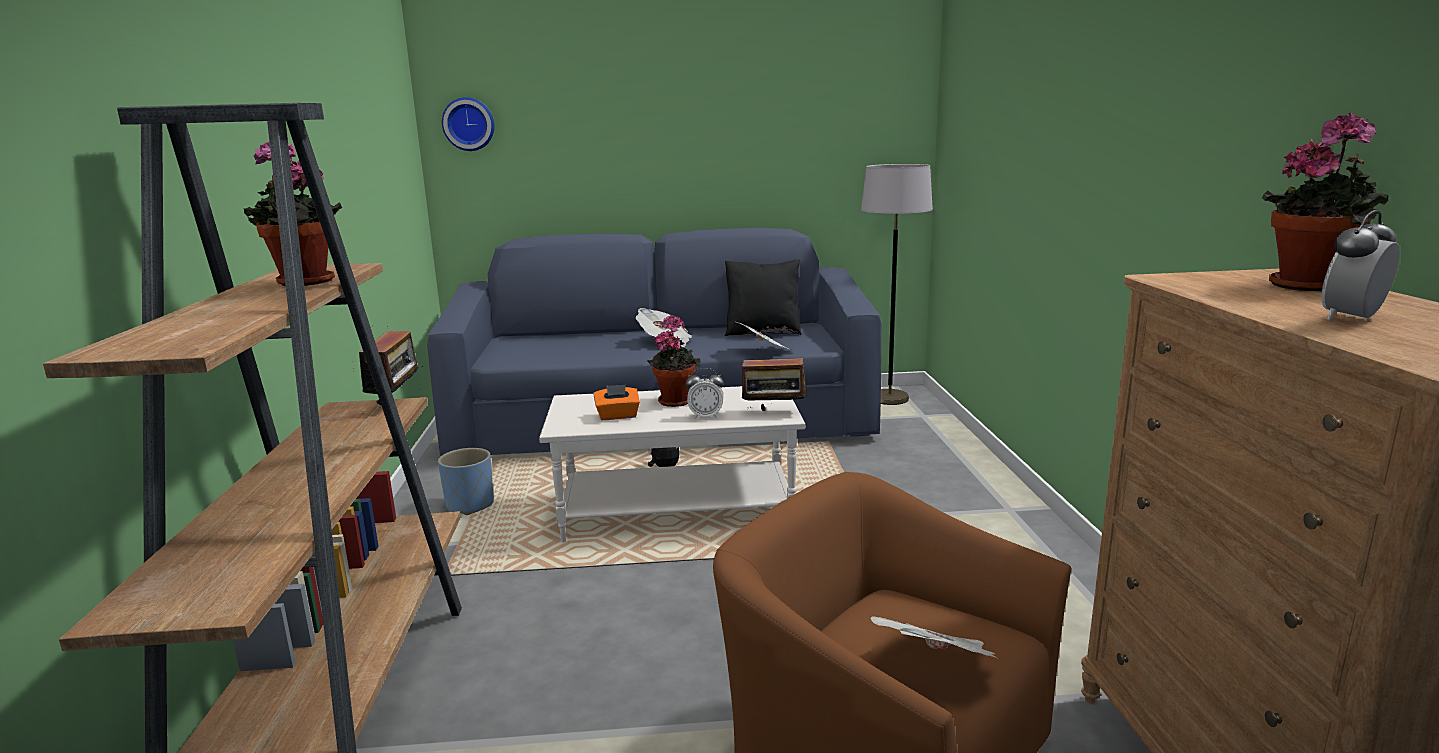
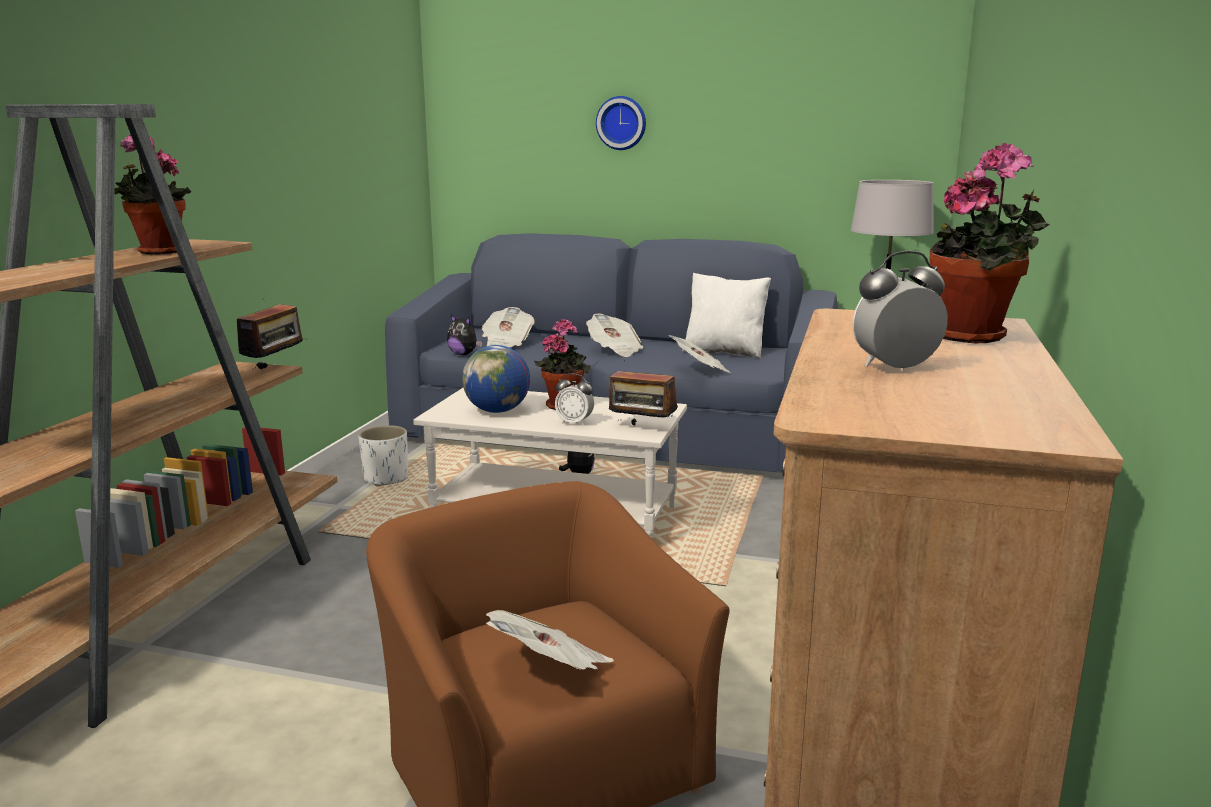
camera: 20 degrees right, 0 degrees up
blue planter [438,448,494,515] -> white planter [358,425,408,487]
wall clock [442,97,494,151] -> wall clock moved to [596,96,646,150]
orange tissue box [594,385,640,420] -> globe [462,345,530,413]
black pillow [725,259,802,336] -> white pillow [682,273,771,359]
none -> plush toy [447,315,482,355]
none -> newspaper [481,307,535,347]

